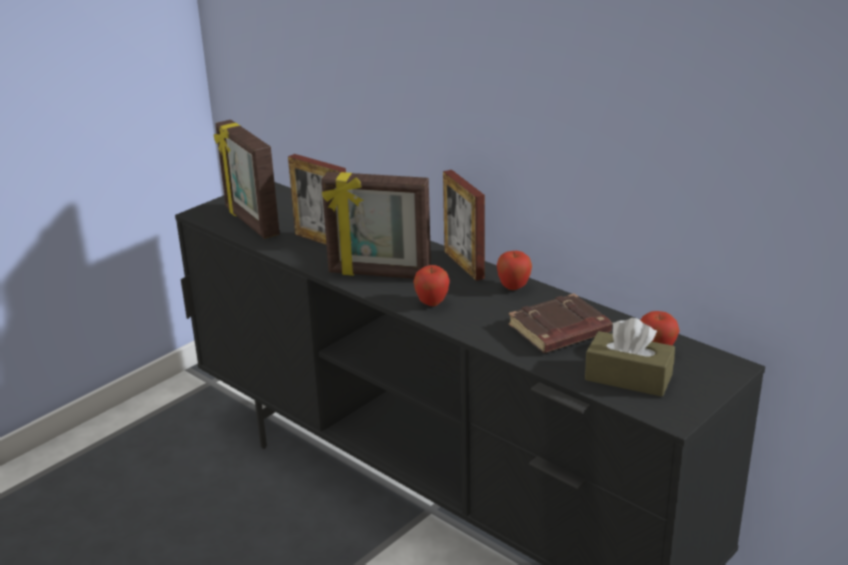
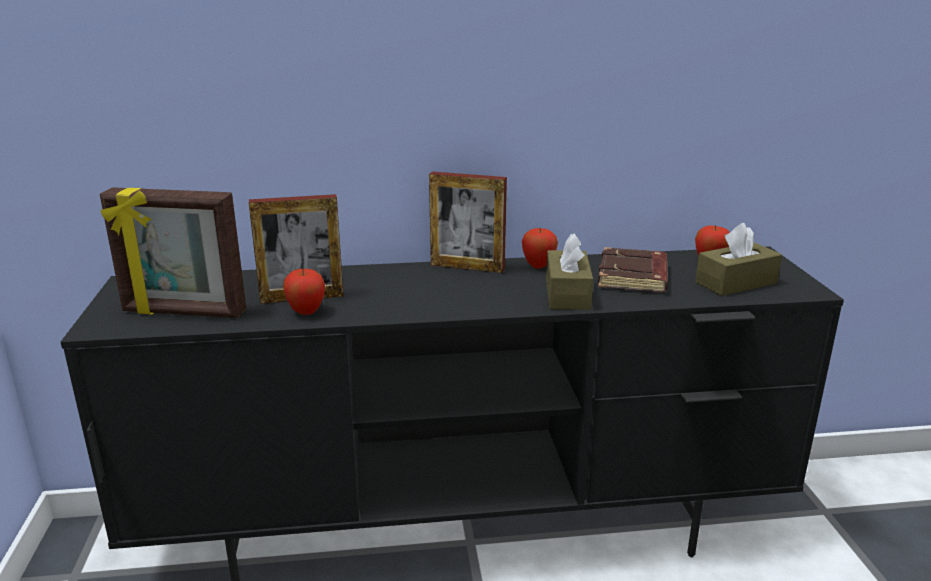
camera: 50 degrees left, 5 degrees down
picture frame [321,172,431,279] -> none
apple [413,265,450,306] -> apple moved to [283,269,325,315]
none -> brown tissue box [546,233,593,310]

